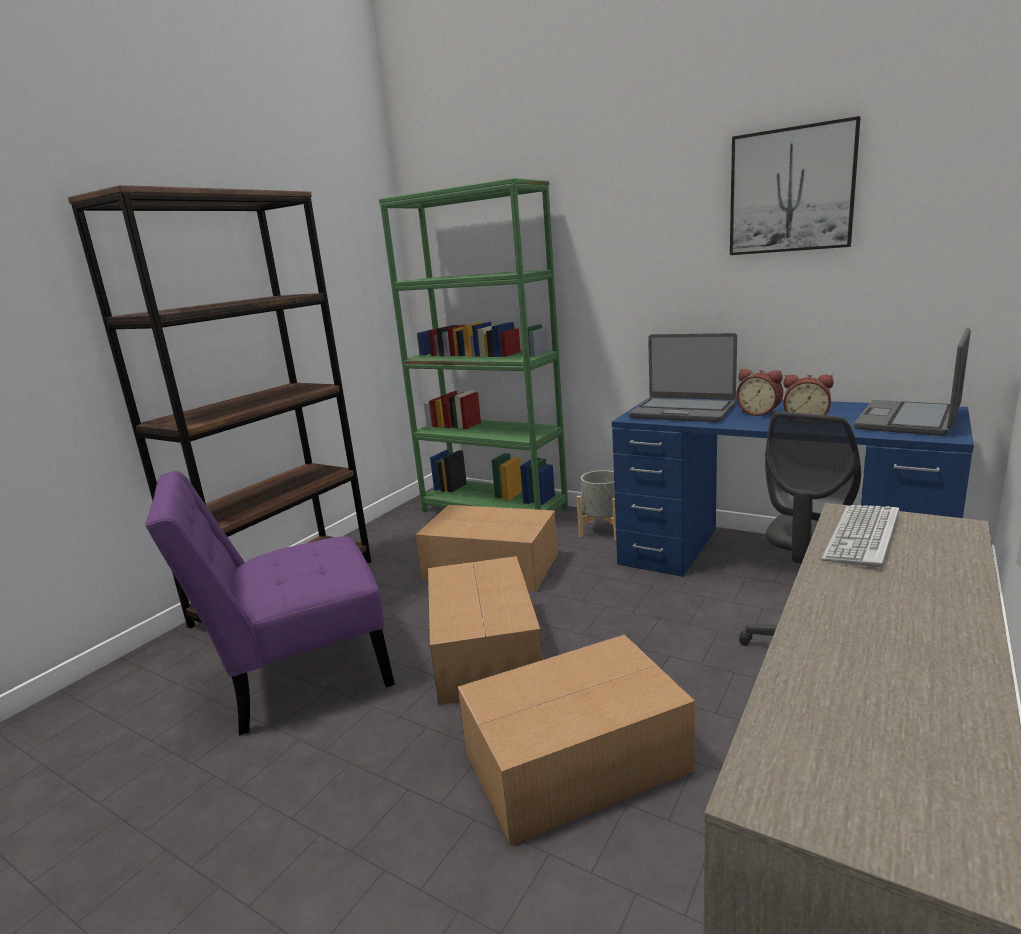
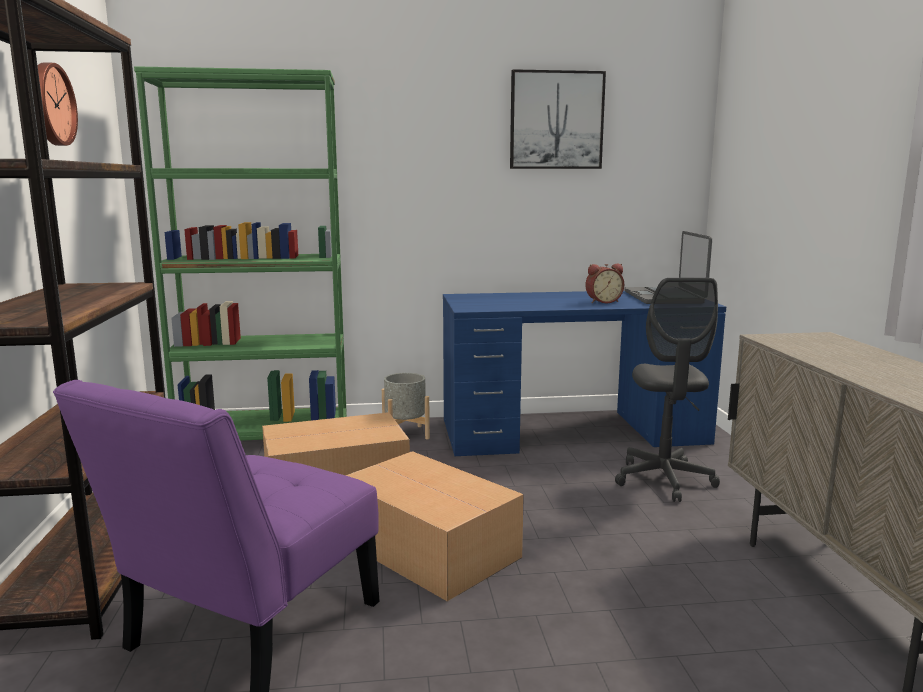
camera: 40 degrees left, 5 degrees down
cardboard box [458,635,695,846] -> none
laptop [629,333,737,422] -> none
alarm clock [736,369,783,416] -> none
keyboard [821,505,899,567] -> none
none -> wall clock [38,63,78,146]

